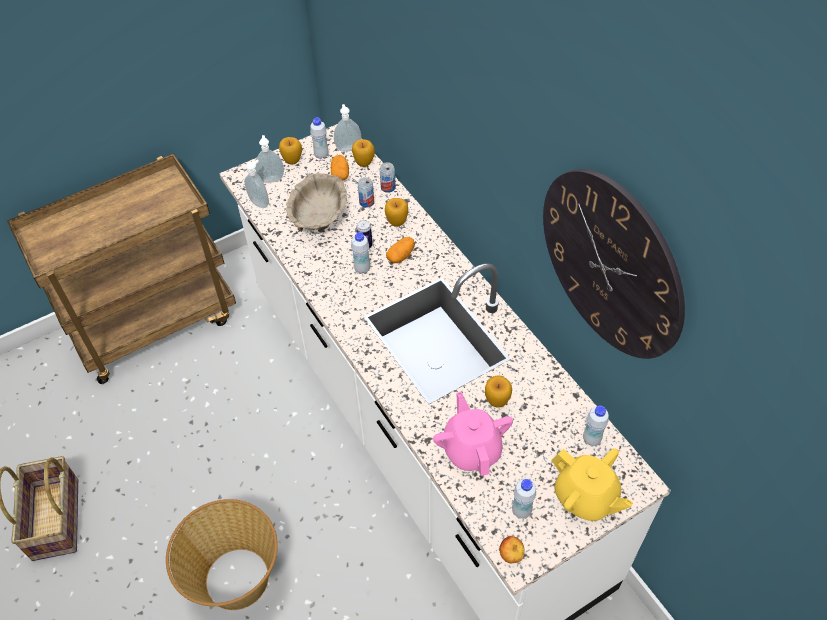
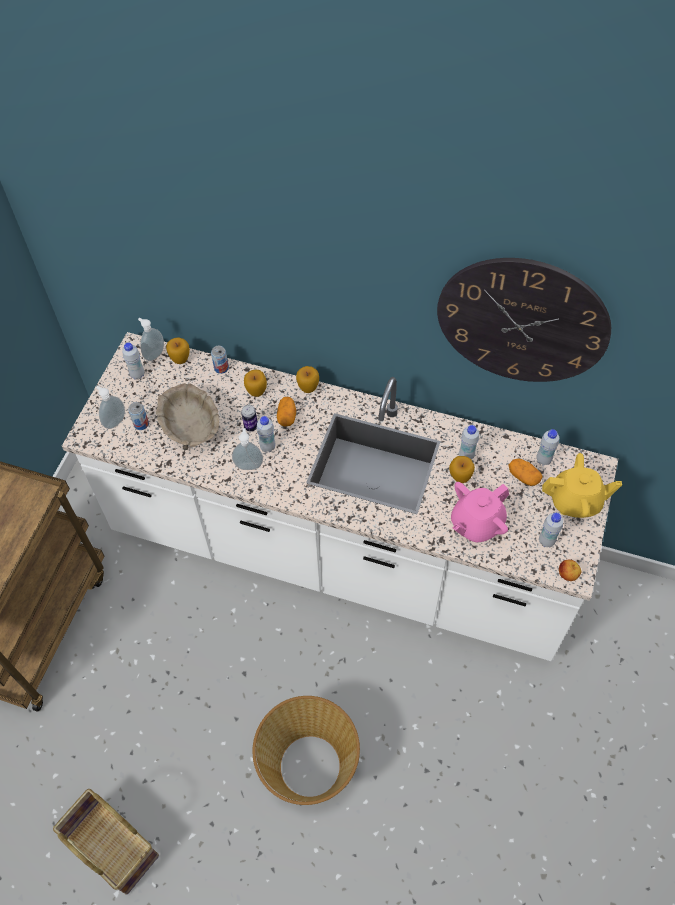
camera: 40 degrees left, 5 degrees up
soap dispenser [245,160,269,208] -> soap dispenser moved to [232,428,263,470]
apple [279,137,302,165] -> apple moved to [296,366,319,393]
potato [331,155,349,180] -> potato moved to [509,458,543,486]
can [358,177,374,208] -> can moved to [128,402,149,430]
pink teapot [433,391,513,476] -> pink teapot turned 75 degrees counterclockwise [451,482,509,543]
none -> white bottle [459,425,479,459]

